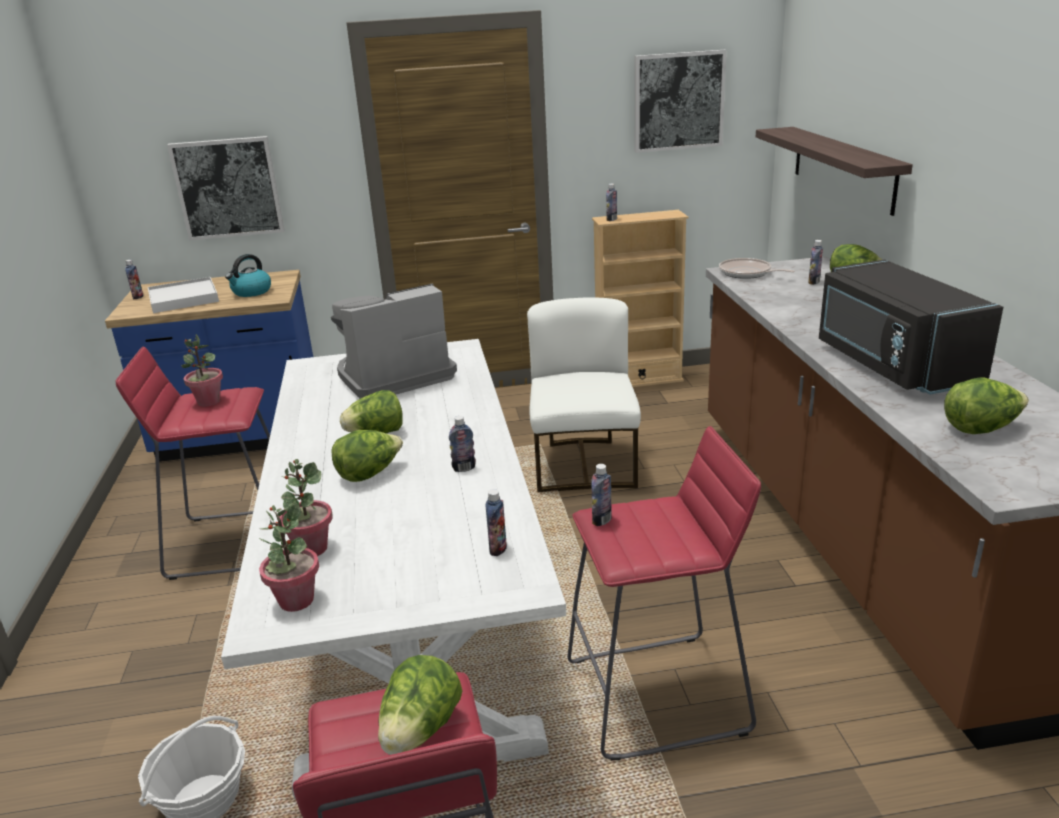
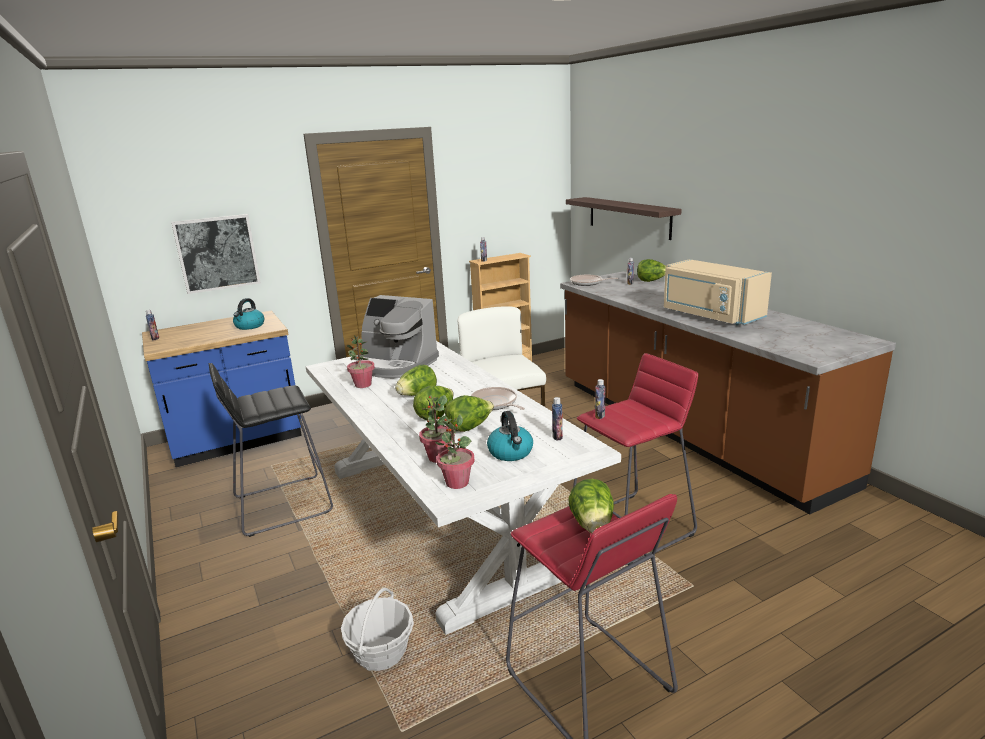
camera: 20 degrees left, 5 degrees down
red stool [116,347,270,580] -> black stool [209,363,333,537]
white tray [148,277,219,313] -> none
potted plant [181,334,223,406] -> potted plant moved to [347,335,375,388]
coffee machine [331,283,457,399] -> coffee machine turned 105 degrees counterclockwise [358,295,439,378]
bottle [449,416,476,472] -> frying pan [471,387,525,410]
picture [634,50,727,153] -> none
black microwave [819,260,1003,395] -> beige microwave [664,259,772,325]
lettuce [944,377,1029,434] -> lettuce moved to [445,395,494,432]
none -> kettle [487,411,533,461]

